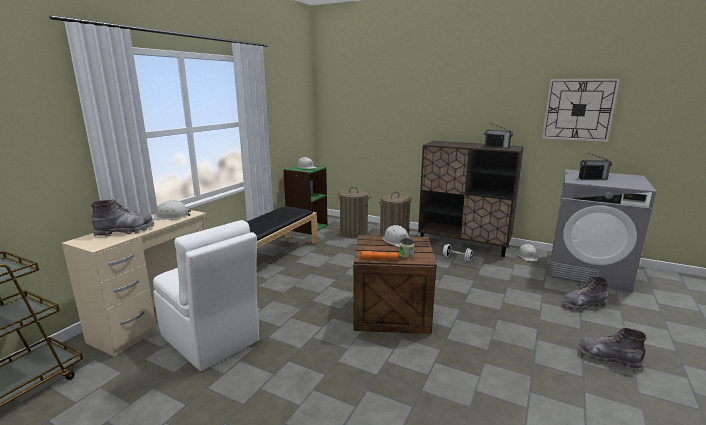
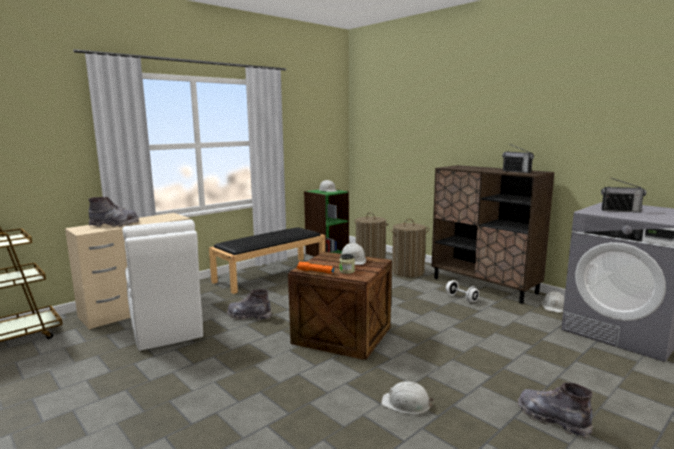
camera: 20 degrees right, 5 degrees down
white hard hat [152,200,191,220] -> white hard hat moved to [381,381,434,414]
wall clock [542,79,620,142] -> none
grey boot [562,277,608,311] -> grey boot moved to [227,289,272,320]

